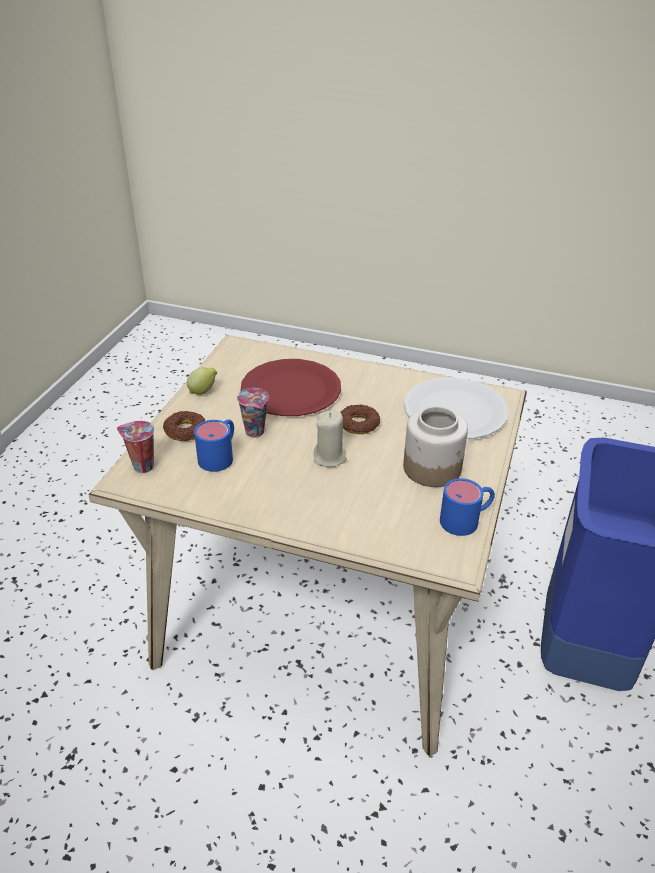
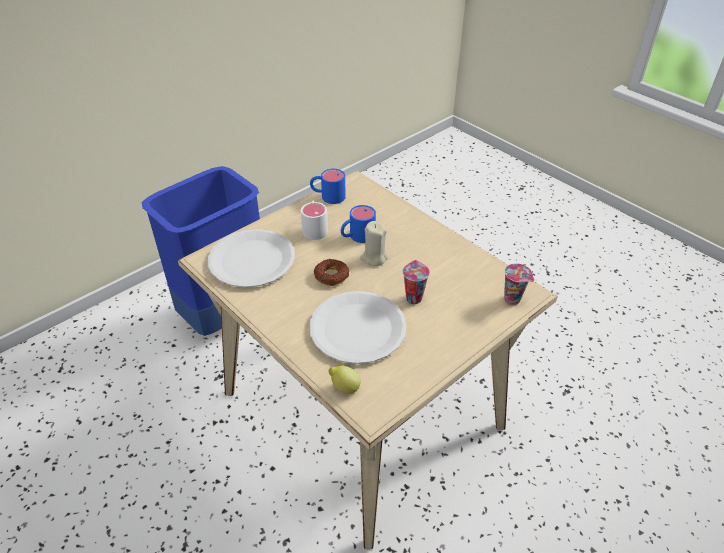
camera: 150 degrees left, 5 degrees up
donut [163,411,205,441] -> none
lemon [187,367,217,395] -> lemon moved to [328,366,361,394]
blue mug [194,419,234,472] -> blue mug moved to [341,205,376,243]
red plate [241,359,341,416] -> white plate [309,291,407,364]
jar [403,406,468,487] -> white mug [301,201,328,240]

